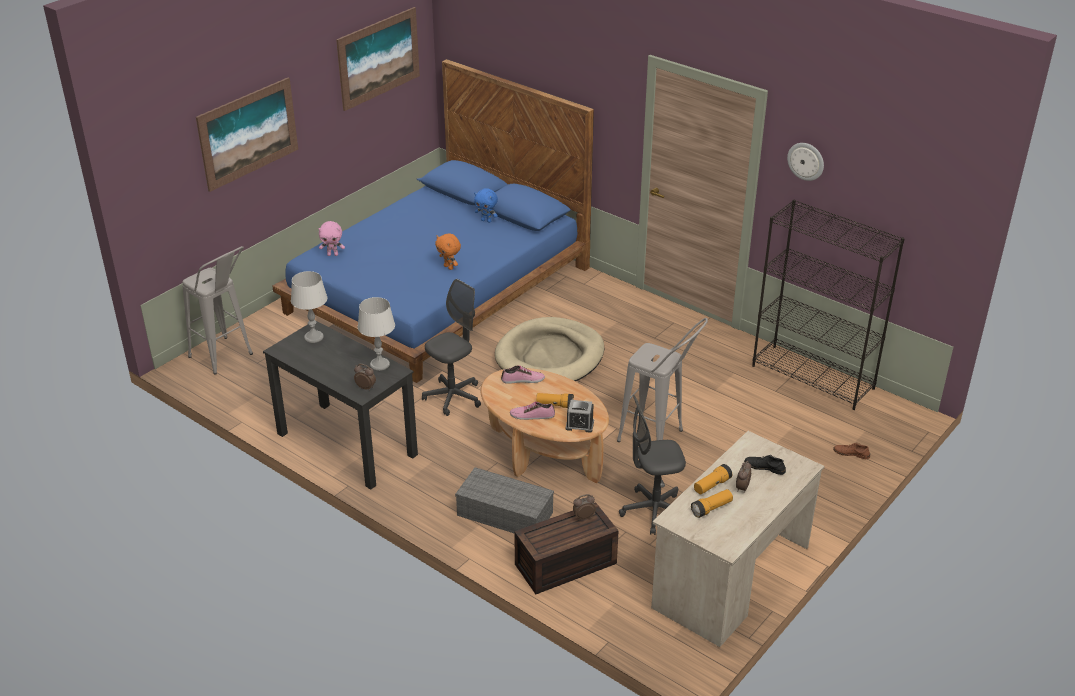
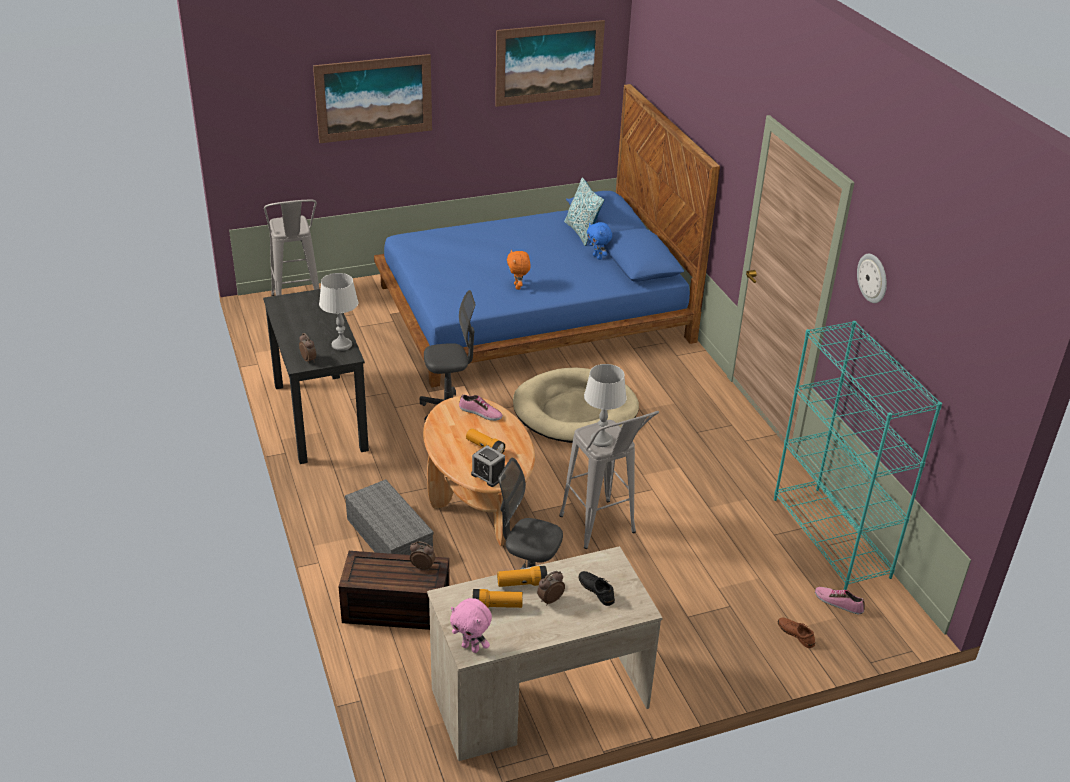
camera: 30 degrees right, 0 degrees up
grey table lamp [291,271,328,343] -> grey table lamp moved to [584,364,627,447]
pink plush toy [318,221,345,256] -> pink plush toy moved to [450,598,492,653]
shoe [510,402,555,420] -> shoe moved to [815,587,865,615]
black bookcase [752,200,905,410] -> turquoise bookcase [774,321,942,590]
none -> pillow [564,178,604,246]

